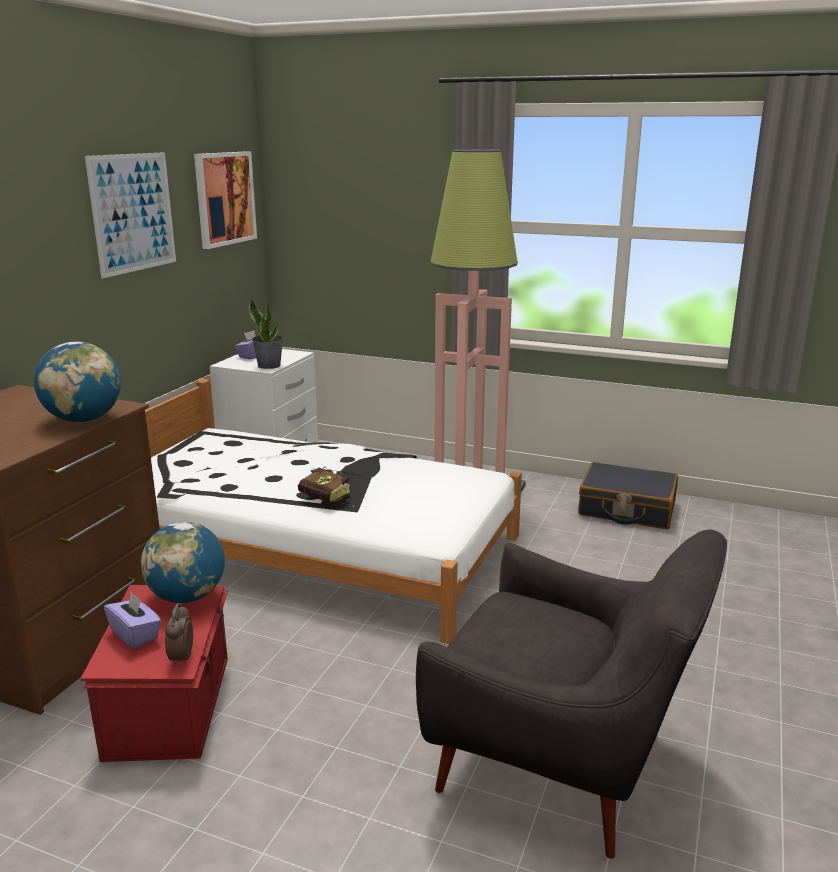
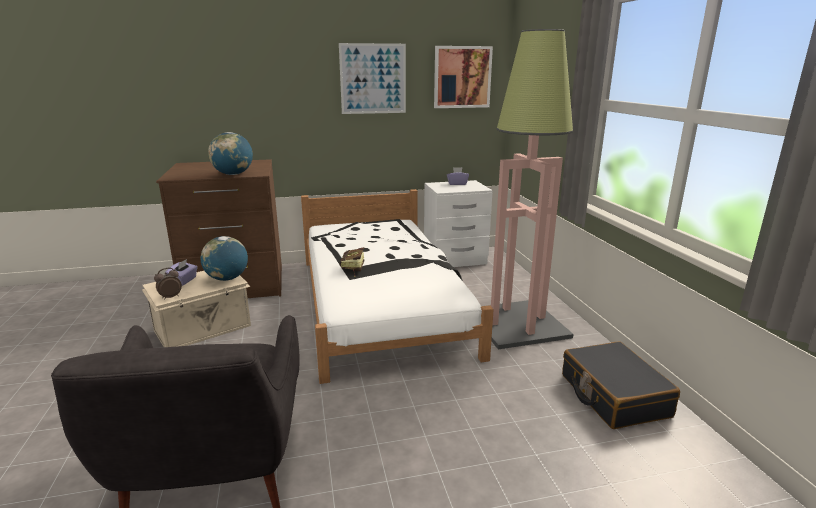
camera: 55 degrees right, 0 degrees up
red storage box [81,585,228,762] -> beige storage box [142,271,251,347]
potted plant [249,298,283,369] -> none

